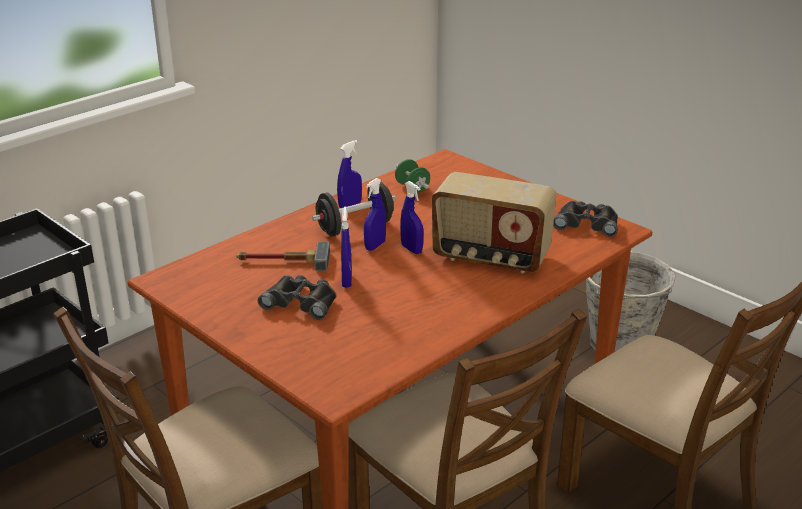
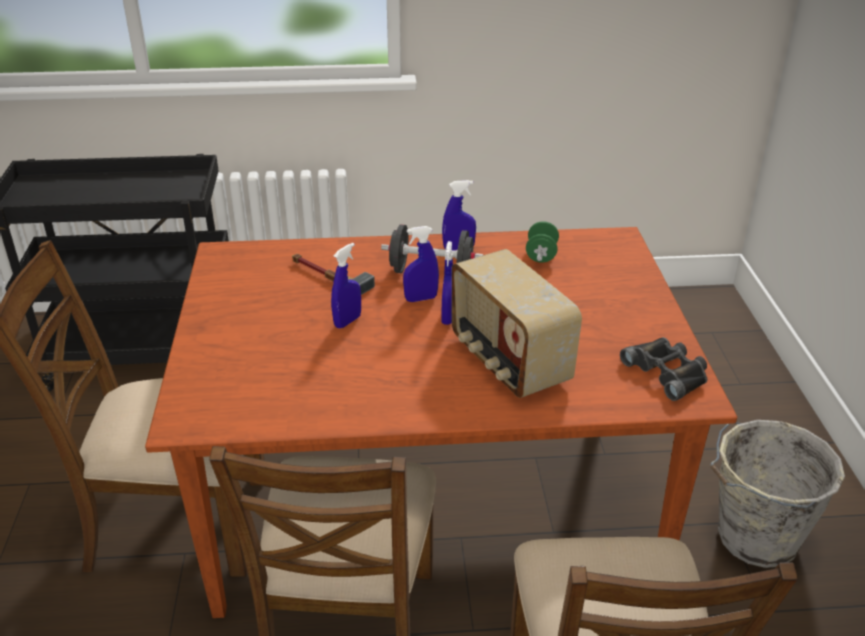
camera: 40 degrees right, 5 degrees up
black binoculars [258,275,336,320] -> none

